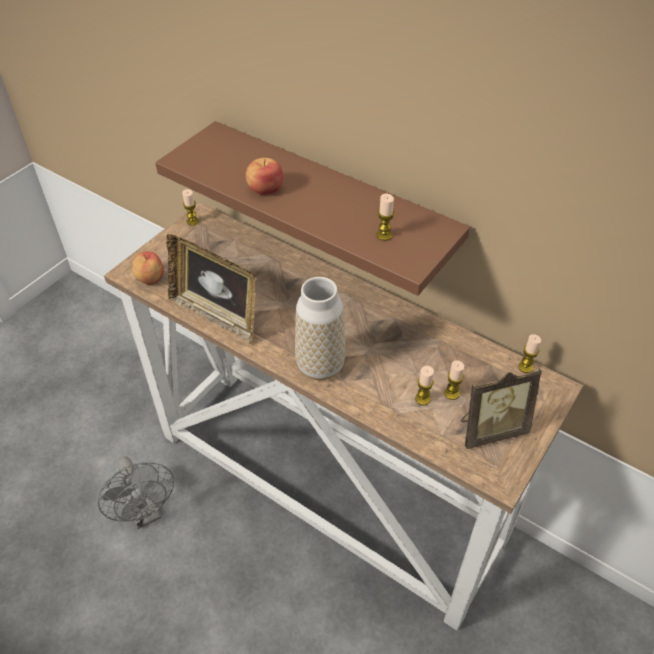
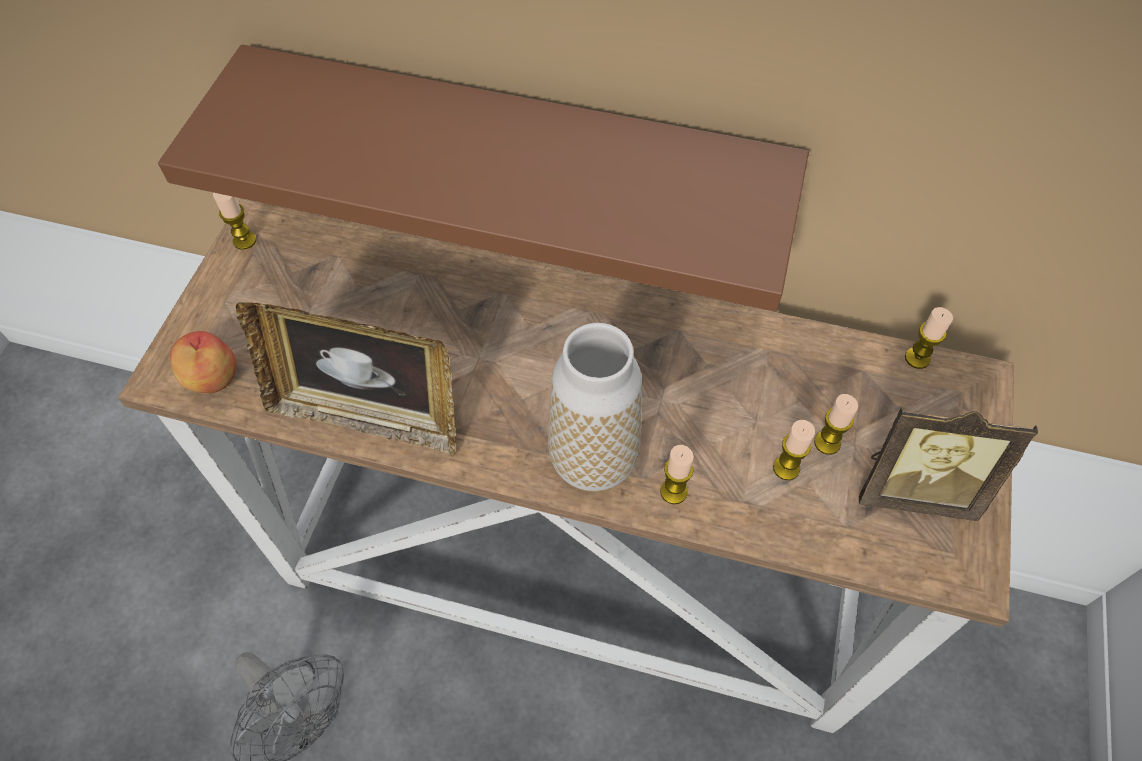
camera: 20 degrees left, 10 degrees up
apple [246,158,284,195] -> none
candle [376,194,395,241] -> candle moved to [660,445,694,504]
picture frame [461,369,542,449] -> picture frame turned 45 degrees clockwise [859,407,1038,521]

